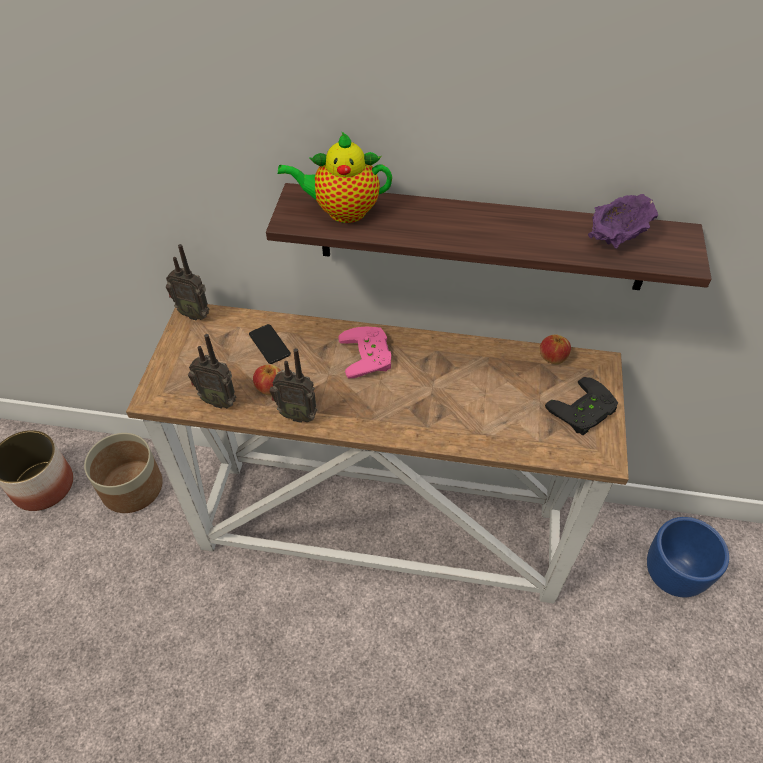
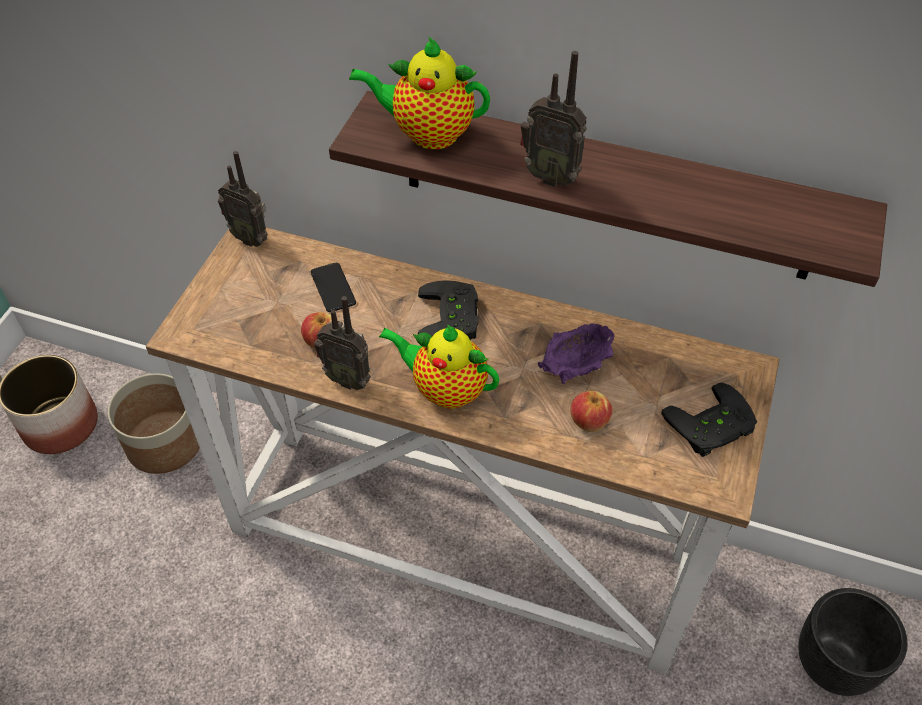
camera: 10 degrees right, 0 degrees up
radio [188,334,236,409] -> radio moved to [520,51,587,187]
pink game controller [338,327,391,378] -> black game controller [417,280,479,340]
apple [540,334,571,364] -> apple moved to [570,391,612,432]
purple bowl [588,194,658,249] -> purple bowl moved to [538,324,615,384]
blue planter [647,517,729,597] -> black planter [798,588,908,696]
none -> teapot [379,324,499,409]

